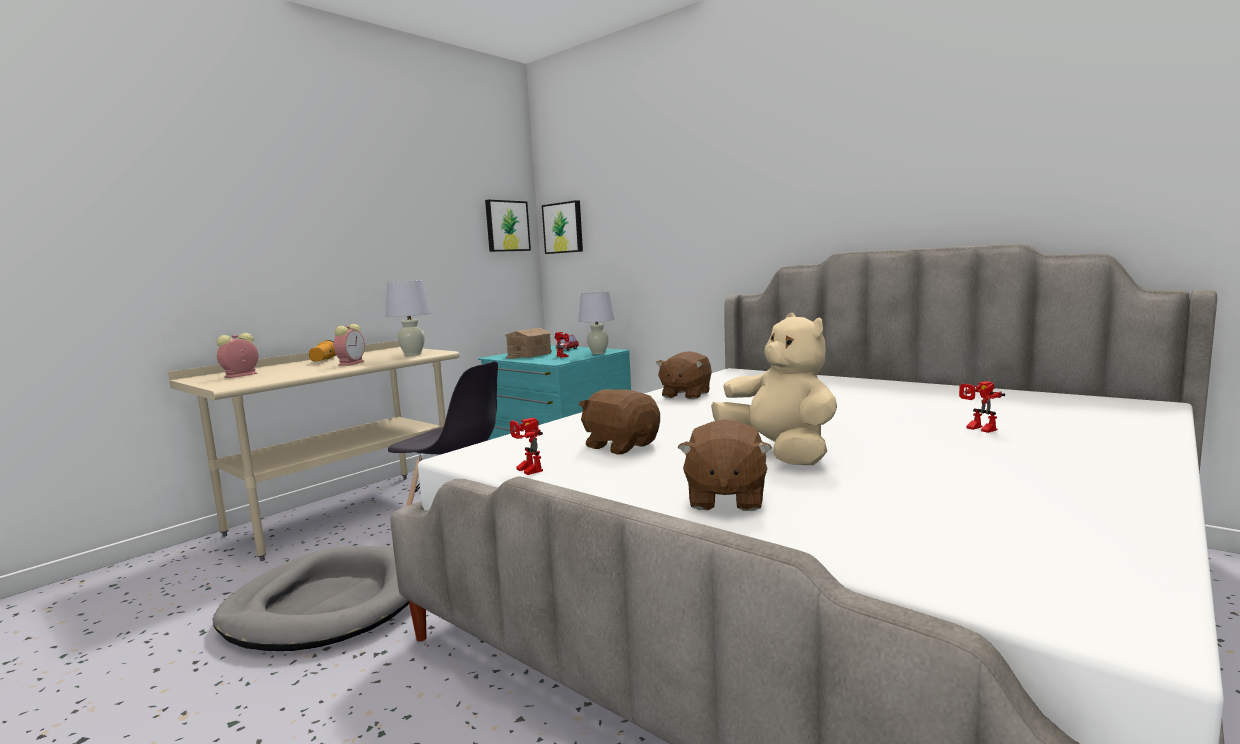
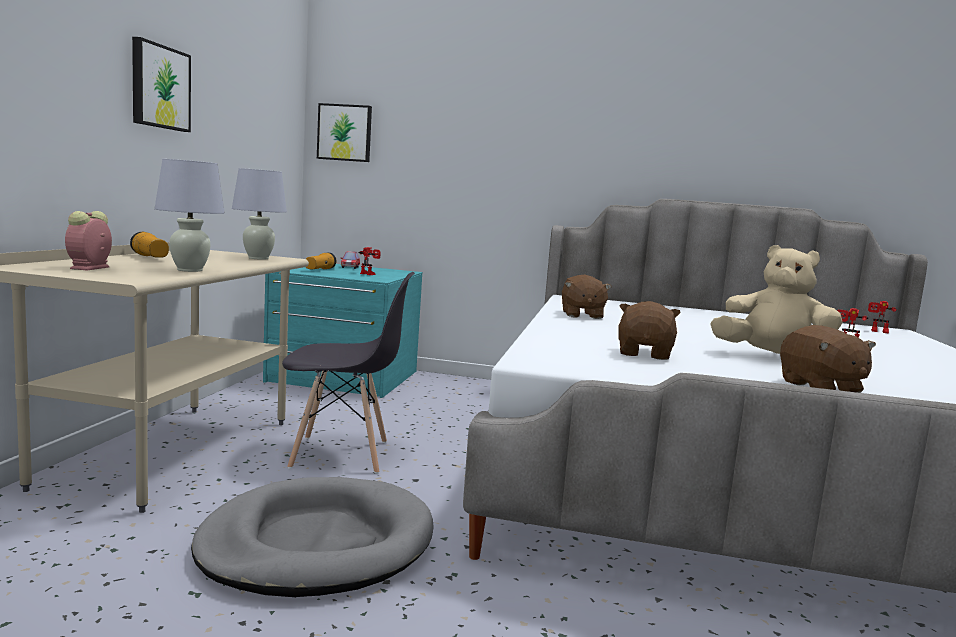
camera: 30 degrees left, 0 degrees up
alarm clock [334,324,365,366] -> none
picture [485,200,531,252] -> picture moved to [132,37,191,132]
toy house [504,328,552,359] -> flashlight [306,252,337,269]
toy robot [510,418,543,475] -> toy robot moved to [868,301,897,334]
white table lamp [578,292,615,354] -> white table lamp moved to [154,159,225,272]
brown plush toy [579,389,660,455] -> brown plush toy turned 90 degrees clockwise [619,301,681,360]

